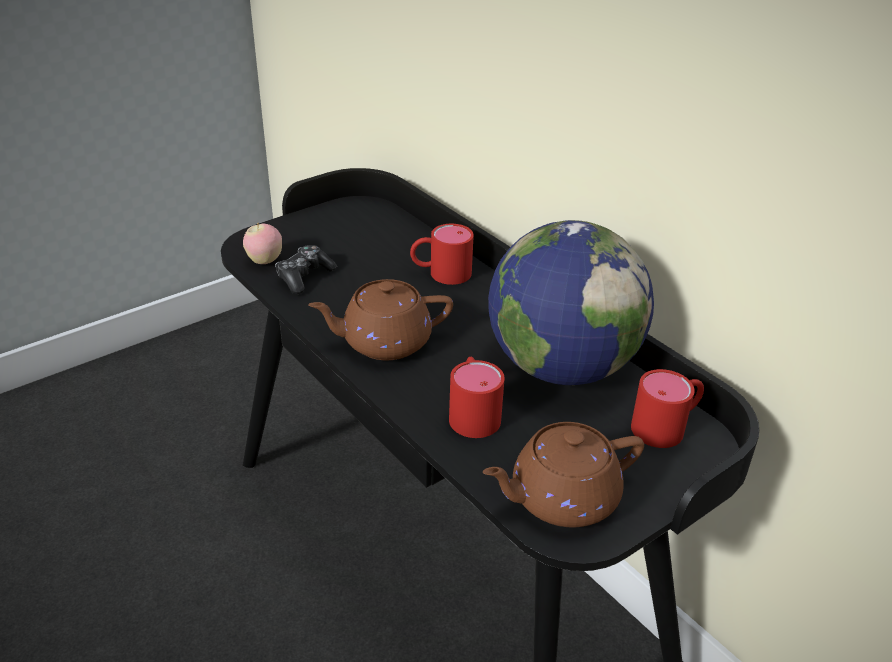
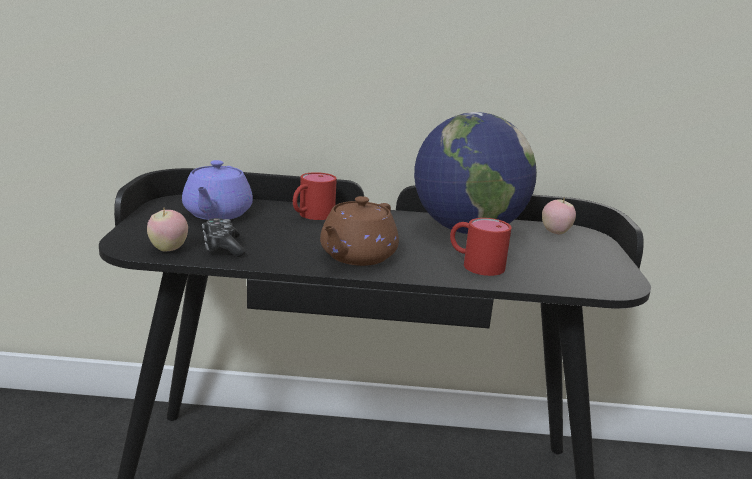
camera: 50 degrees left, 15 degrees down
brown teapot [483,422,644,528] -> none
red mug [631,369,704,448] -> apple [542,199,576,234]
none -> purple teapot [182,160,253,220]

